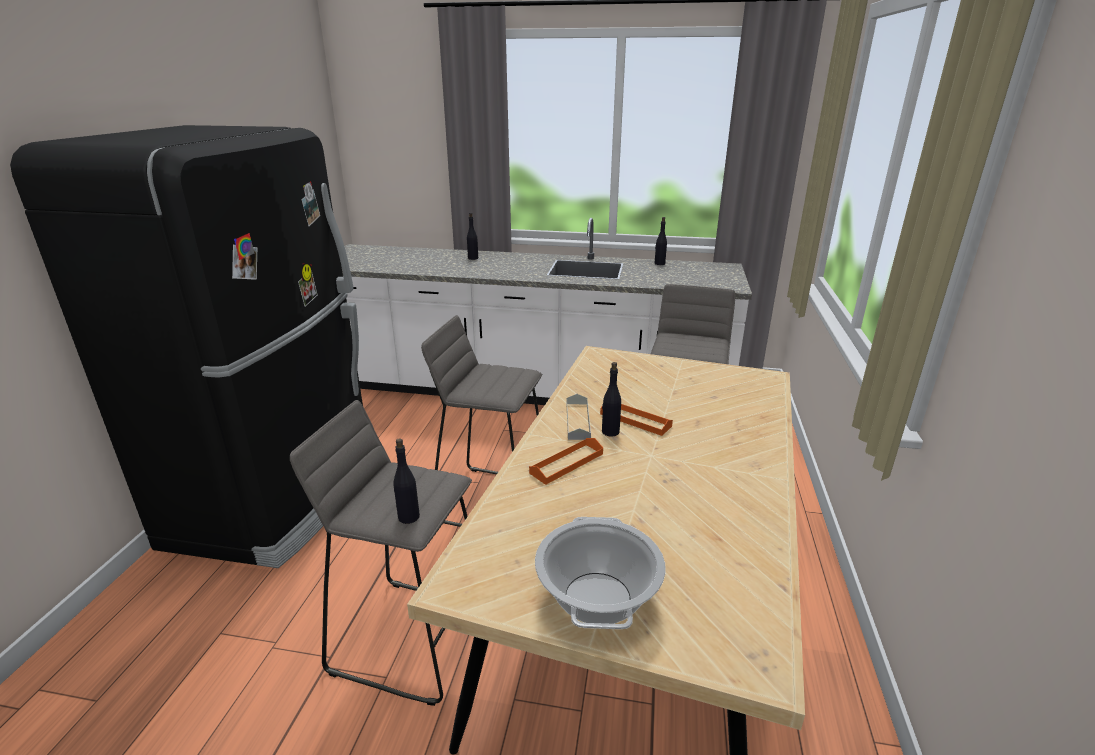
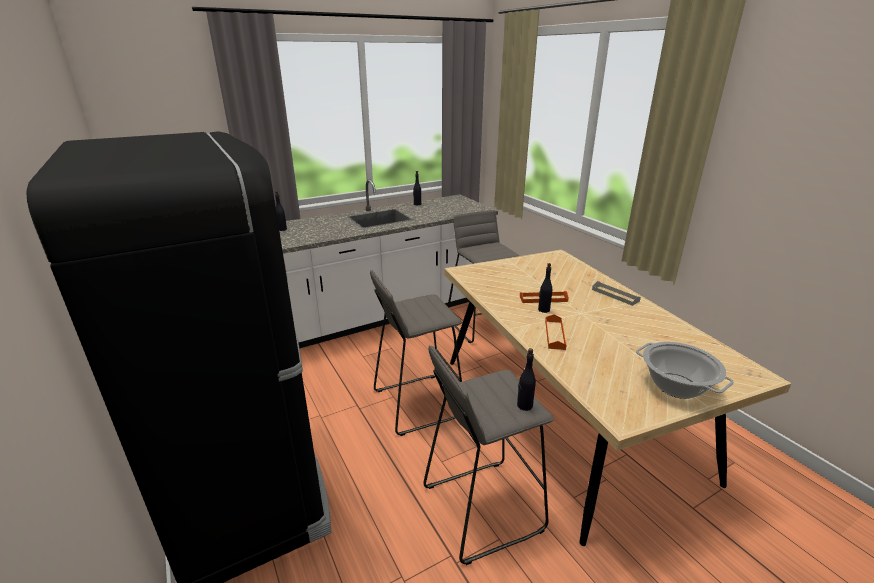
camera: 40 degrees left, 0 degrees up
grey tray [567,394,591,440] -> grey tray moved to [592,281,641,306]

